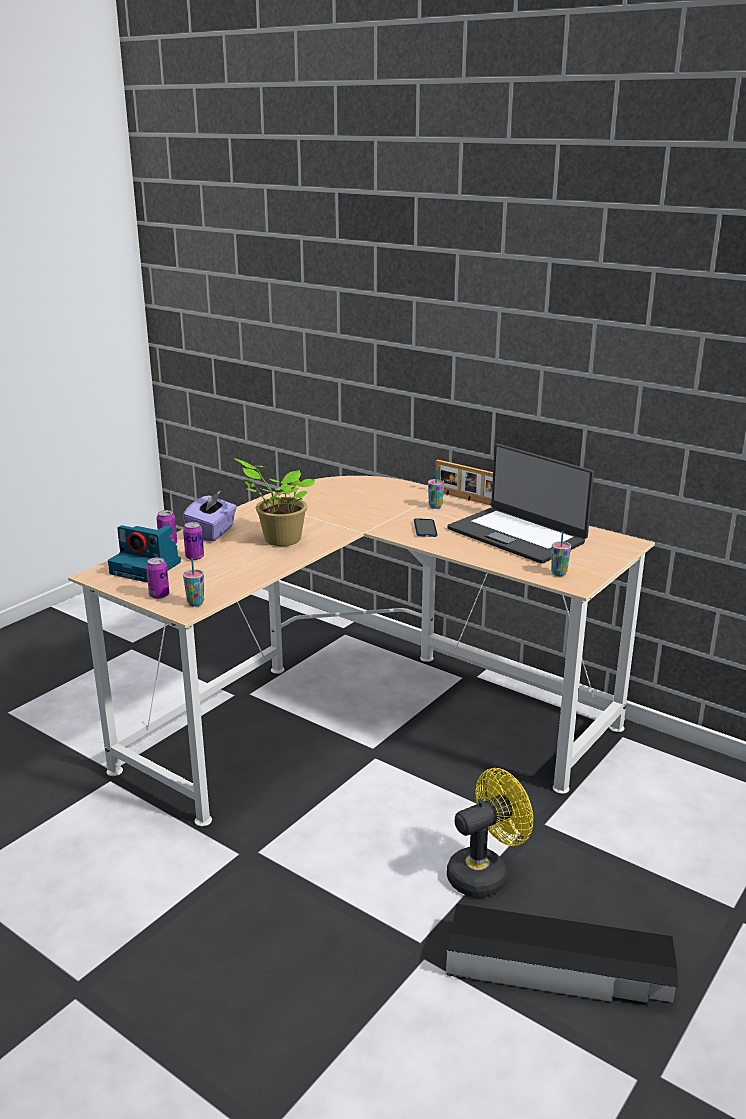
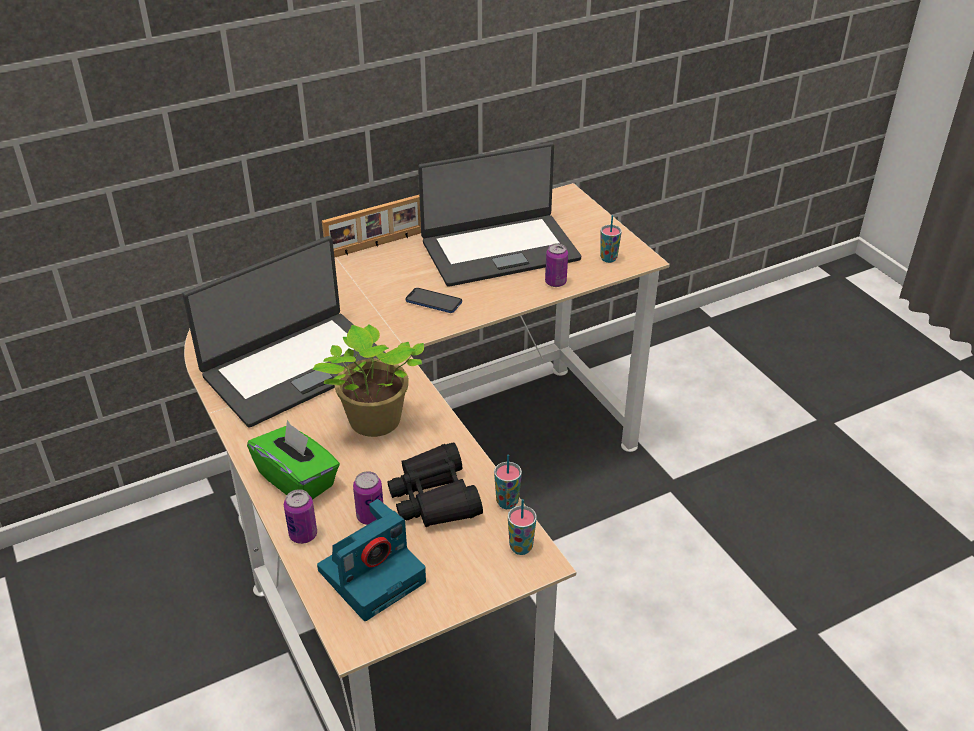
camera: 65 degrees left, 15 degrees up
can [146,557,169,599] -> can moved to [545,243,568,287]
purple tissue box [183,490,237,542] -> green tissue box [247,420,340,500]
cup [428,469,444,509] -> cup moved to [494,454,522,509]
black storage box [446,904,678,1003] -> none
yellow fan [447,768,533,897] -> none
none -> laptop [183,236,386,428]
none -> black binoculars [387,442,483,527]

